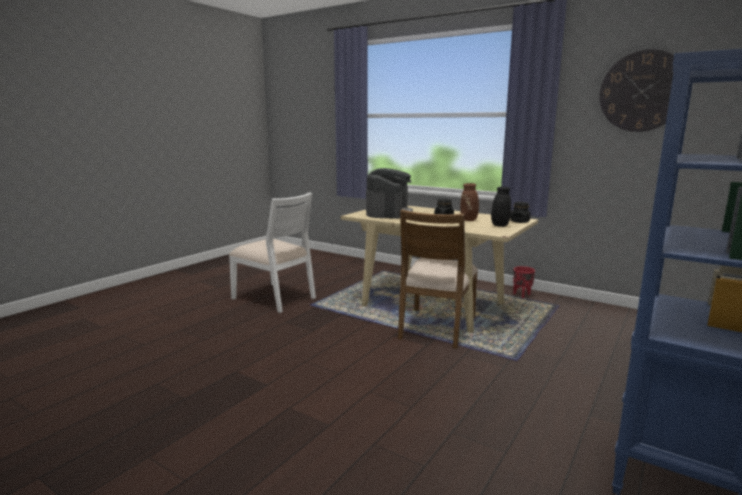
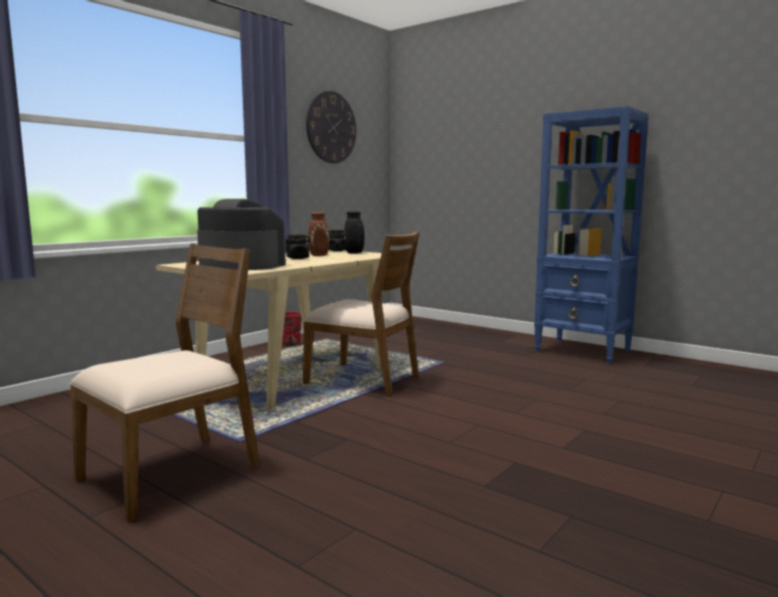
camera: 85 degrees left, 5 degrees down
white chair [229,192,316,313] -> brown chair [70,243,260,523]

